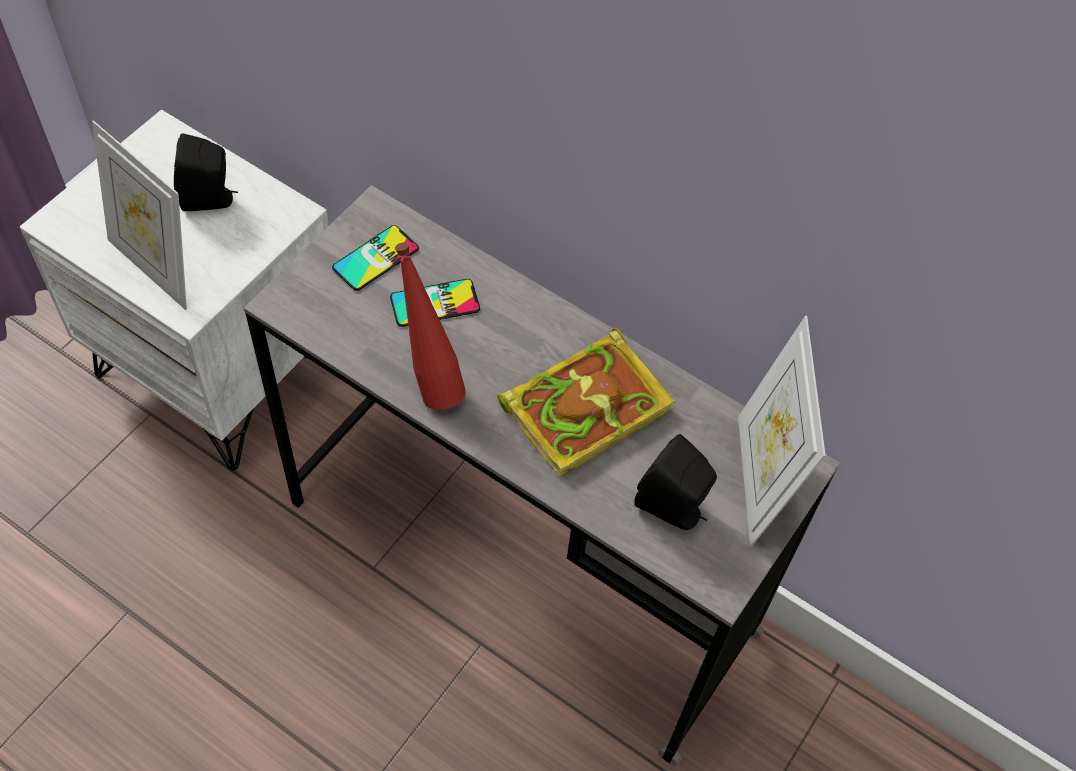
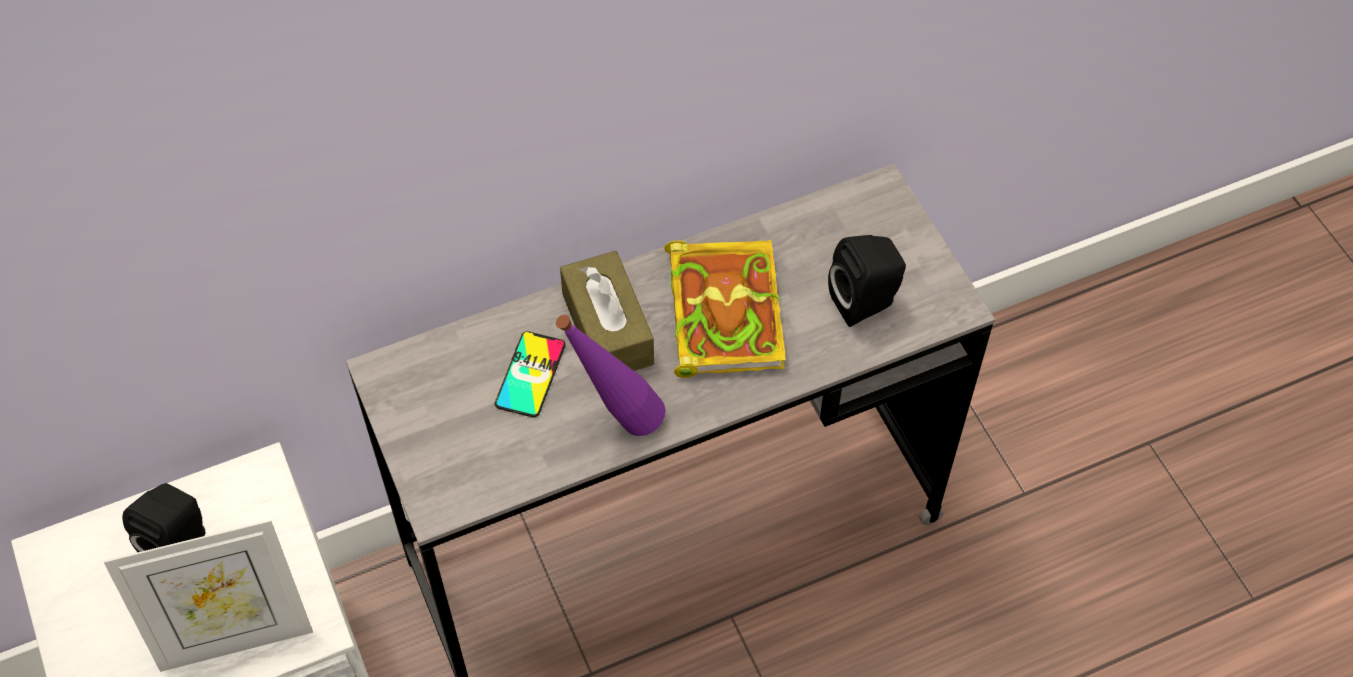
camera: 55 degrees left, 0 degrees up
phone [332,225,419,291] -> none
red bottle [395,242,466,410] -> purple bottle [556,315,666,436]
picture frame [738,316,826,547] -> none
none -> brown tissue box [560,251,654,371]

